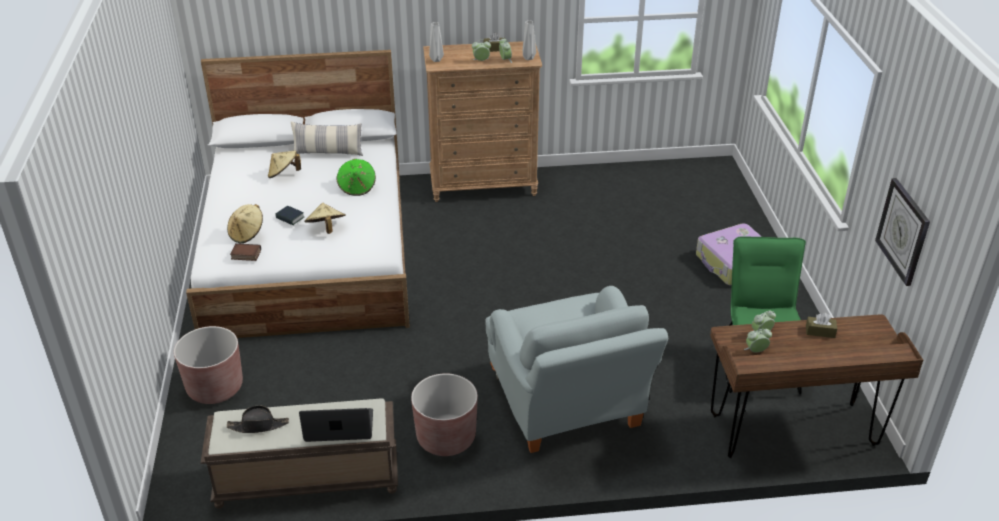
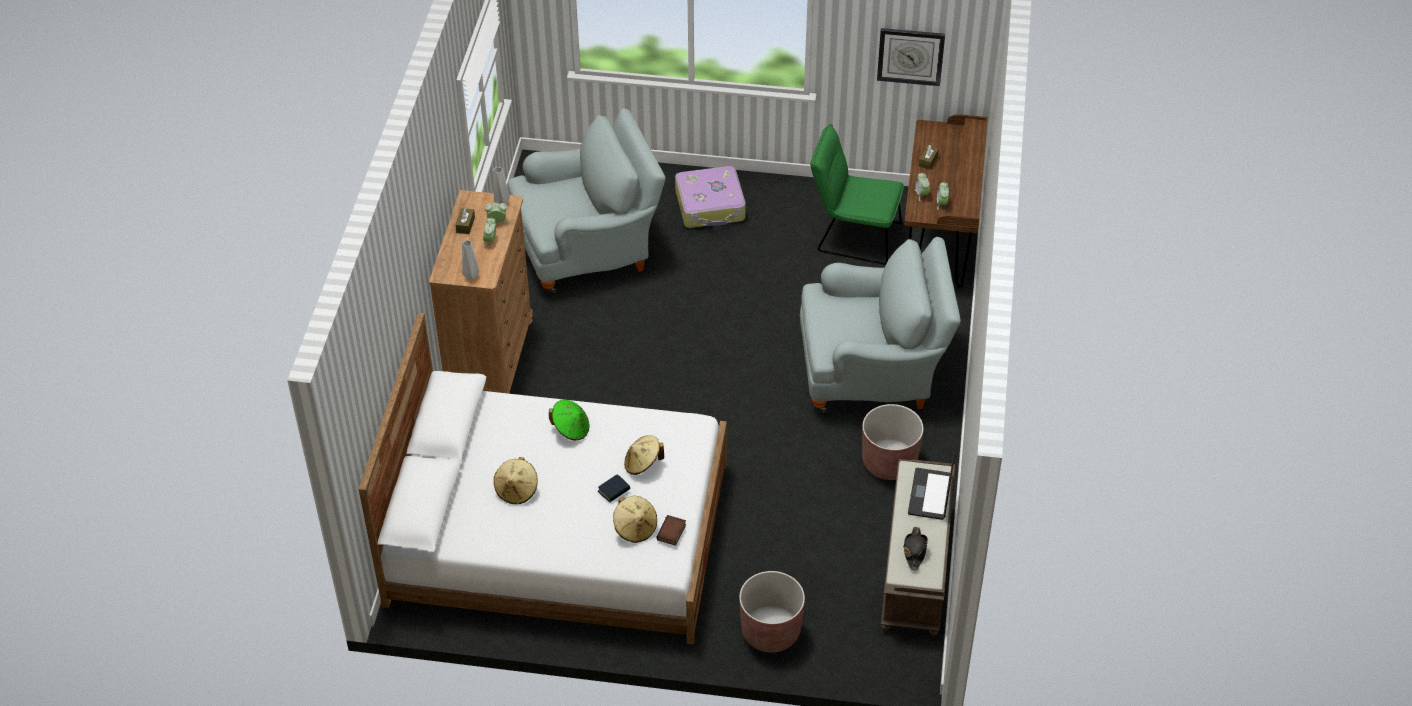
camera: 75 degrees left, 10 degrees up
pillow [291,121,363,156] -> none
none -> grey armchair [508,109,666,293]

